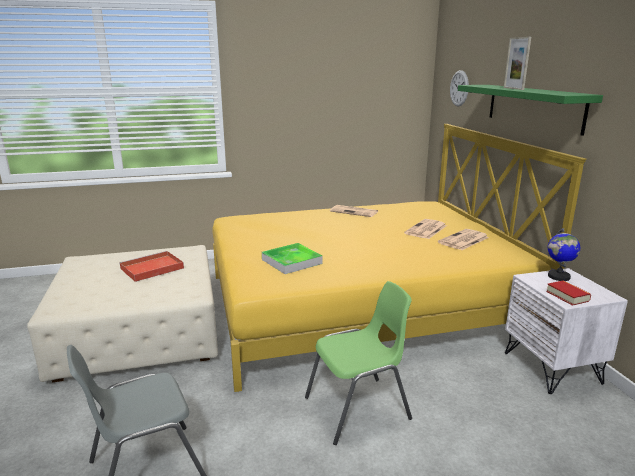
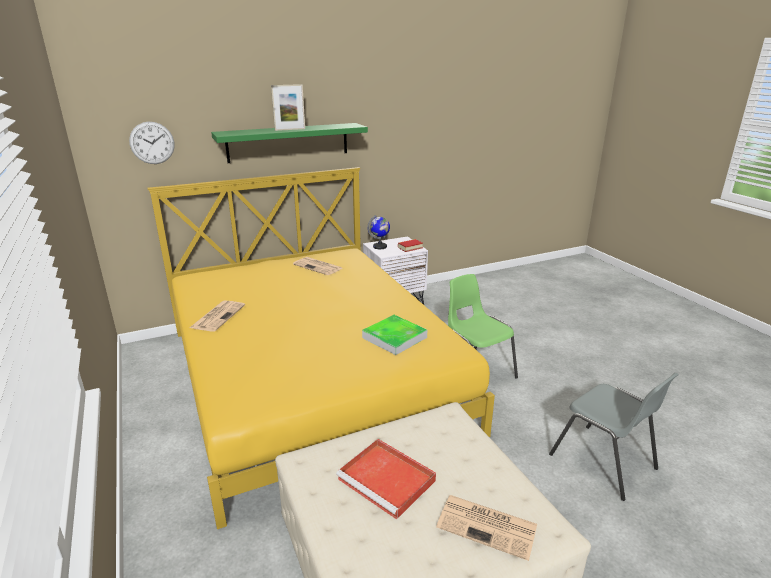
camera: 100 degrees left, 5 degrees up
newspaper [404,219,447,239] -> newspaper moved to [436,495,537,561]

